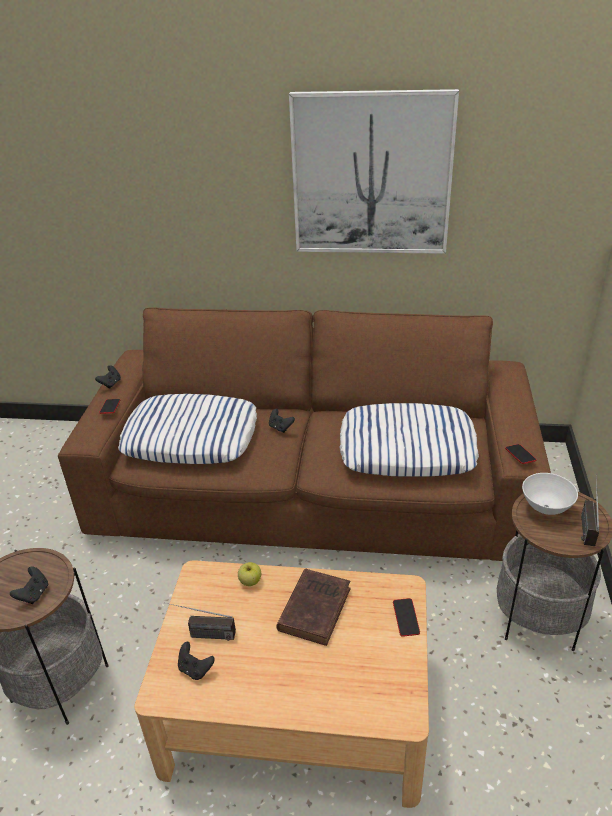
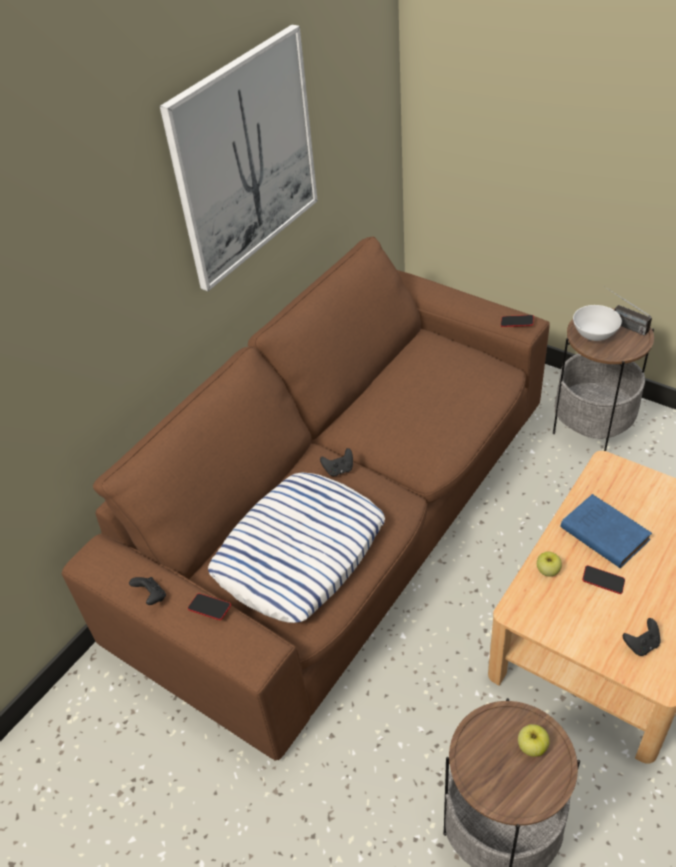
camera: 60 degrees left, 10 degrees up
black game controller [10,566,48,604] -> apple [518,724,550,757]
radio [166,603,236,641] -> none
brown book [276,569,351,646] -> blue book [560,494,652,568]
pillow [339,403,479,476] -> none
phone [393,598,420,637] -> phone moved to [582,565,625,594]

